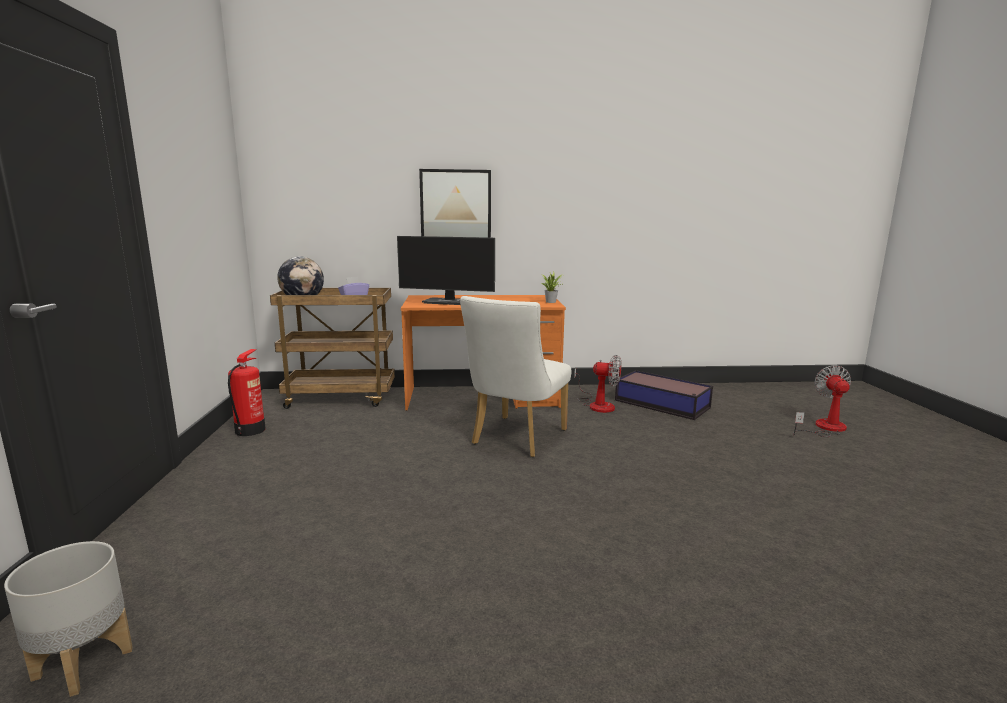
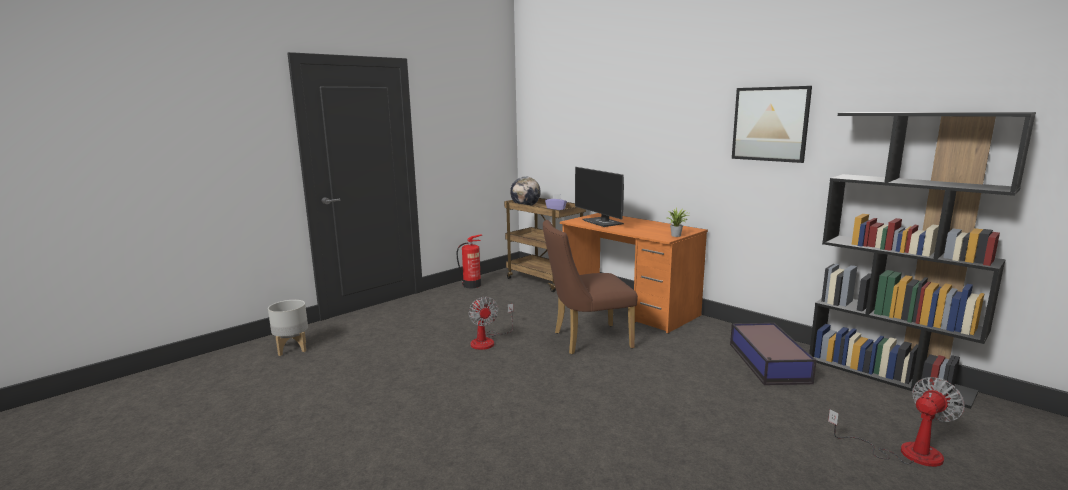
camera: 50 degrees right, 0 degrees up
picture [419,169,491,238] -> picture moved to [732,86,812,163]
white chair [460,296,571,457] -> brown chair [543,220,638,355]
fan [574,355,621,413] -> fan moved to [468,297,513,350]
none -> black bookcase [809,112,1036,409]

